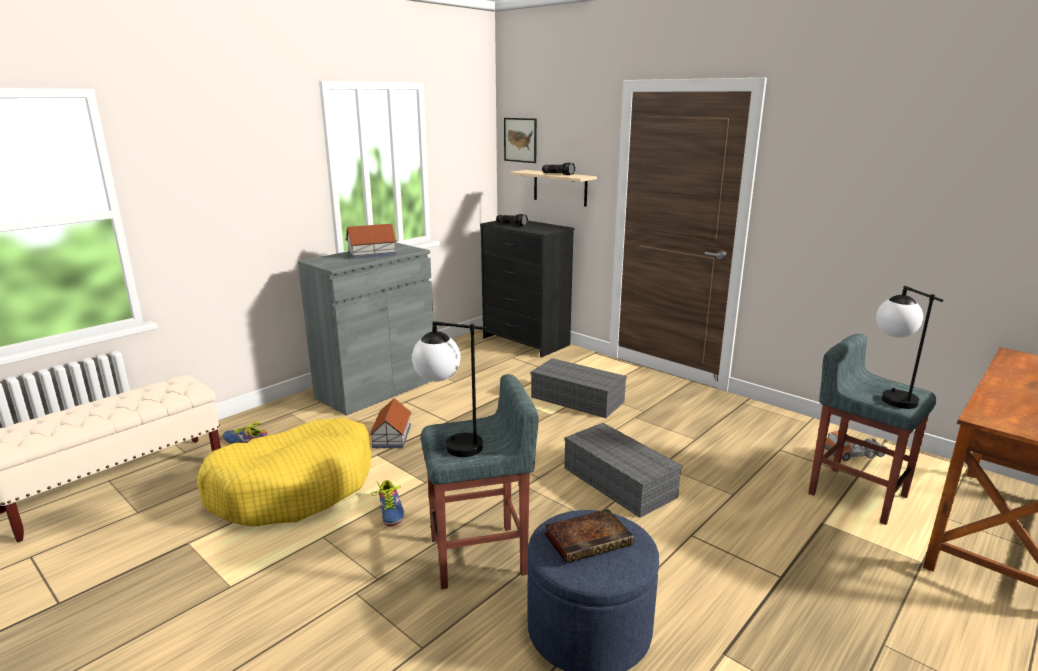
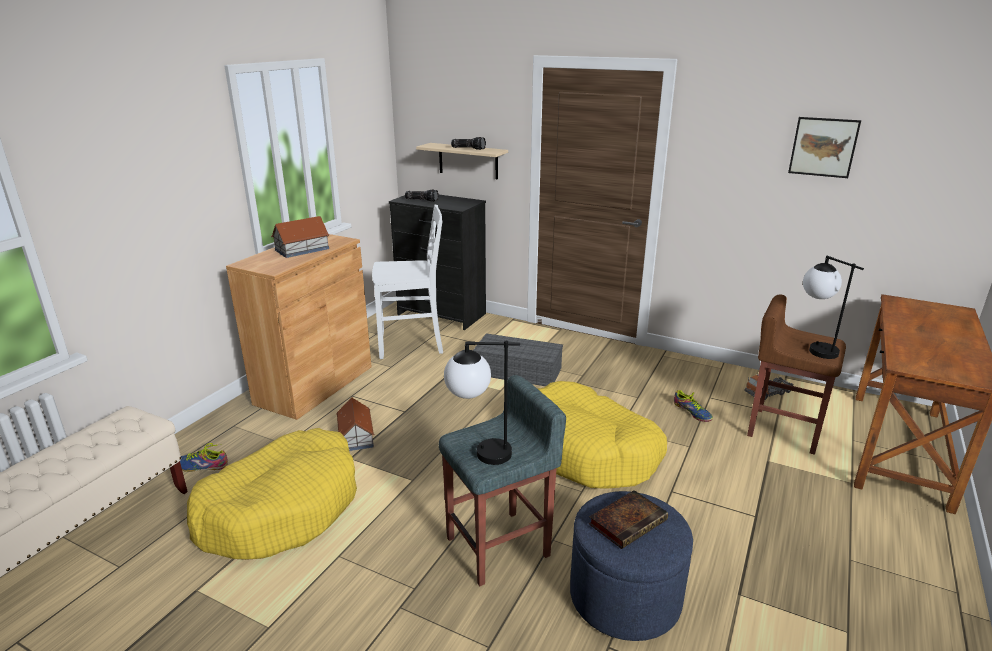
camera: 15 degrees left, 5 degrees up
grey cabinet [298,243,433,416] -> brown cabinet [226,234,372,420]
shoe [371,480,404,526] -> shoe moved to [674,390,713,422]
picture [504,118,537,163] -> picture moved to [788,117,861,178]
grey storage box [564,423,682,518] -> yellow dog bed [538,381,667,489]
grey stool [808,334,936,525] -> brown stool [747,294,846,455]
none -> white chair [372,205,443,359]

